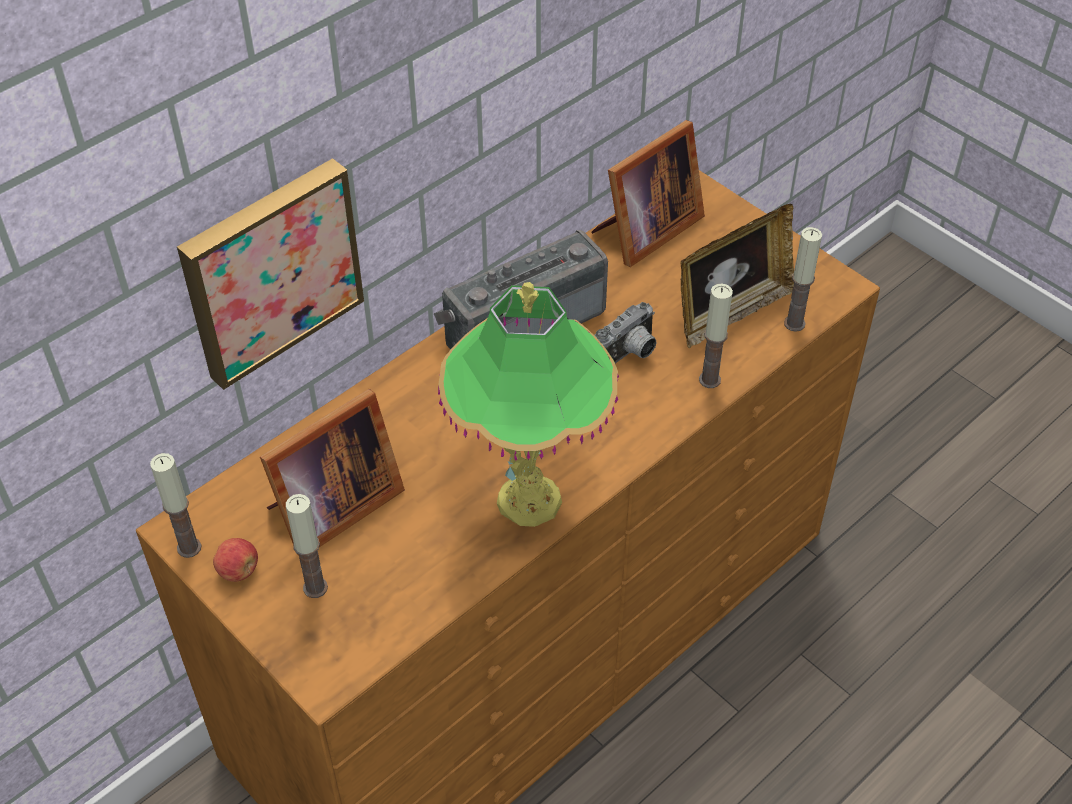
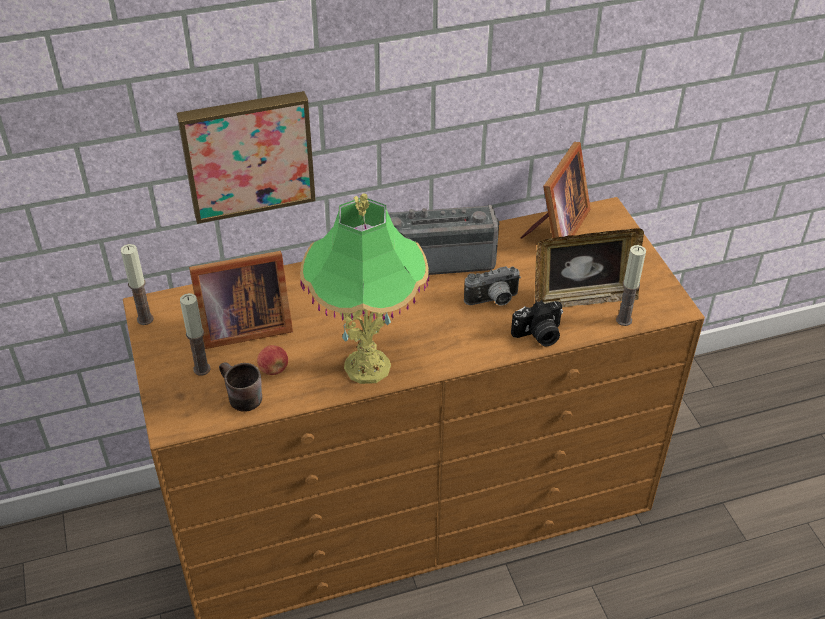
camera: 25 degrees right, 5 degrees down
apple [213,538,258,582] -> apple moved to [257,345,288,375]
picture frame [591,120,705,267] -> picture frame turned 45 degrees counterclockwise [521,142,591,239]
candle [699,283,733,388] -> camera [511,300,563,347]
none -> brown mug [219,362,262,412]

